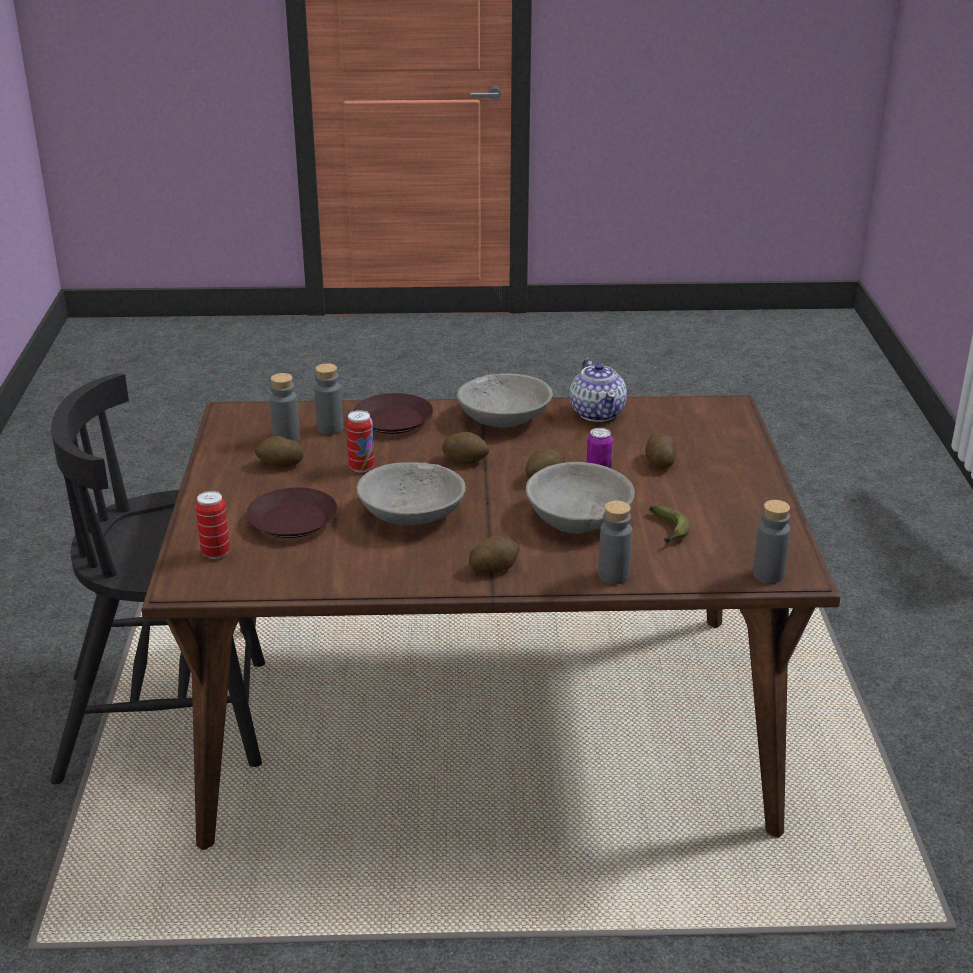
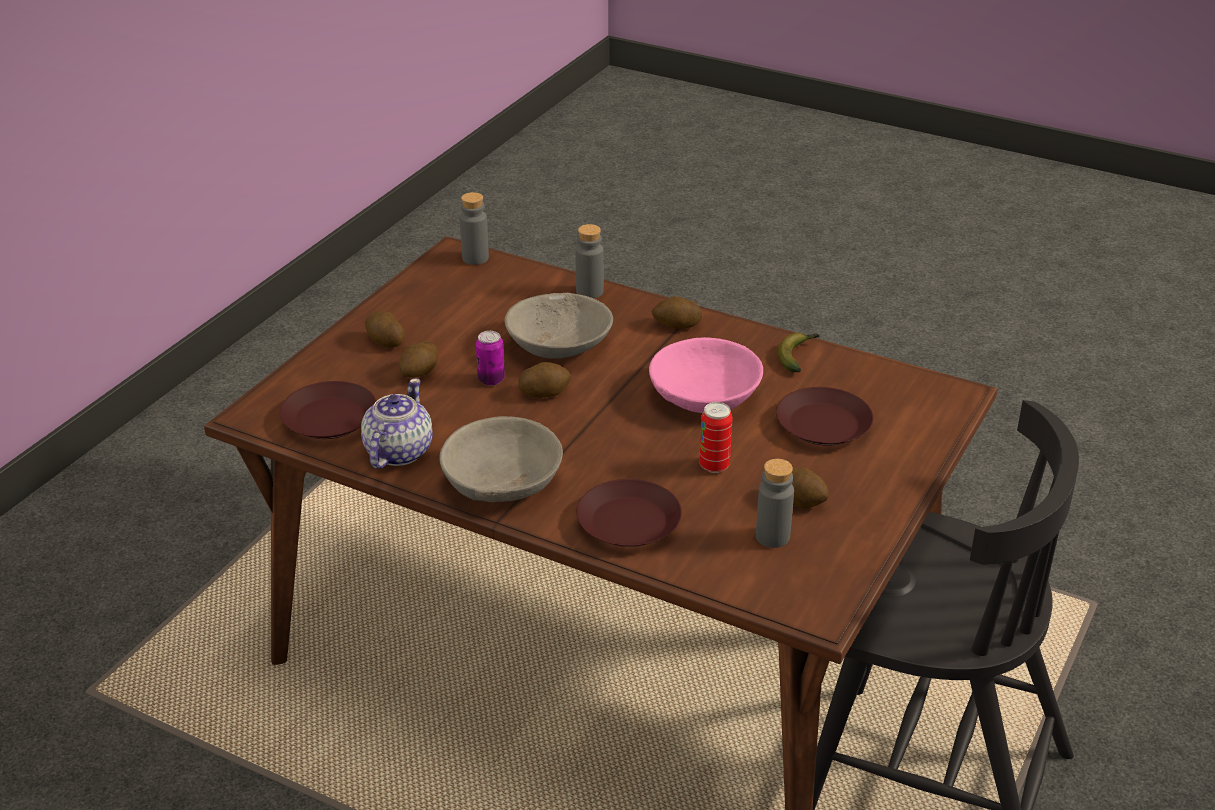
camera: 150 degrees left, 5 degrees up
can [196,491,230,559] -> none
grey bottle [314,363,343,435] -> none
grey bowl [357,462,466,525] -> pink bowl [649,337,763,413]
potato [442,432,489,464] -> potato moved to [365,312,405,348]
banana [650,505,690,543] -> banana moved to [778,333,819,372]
none -> brown plate [280,381,376,439]

